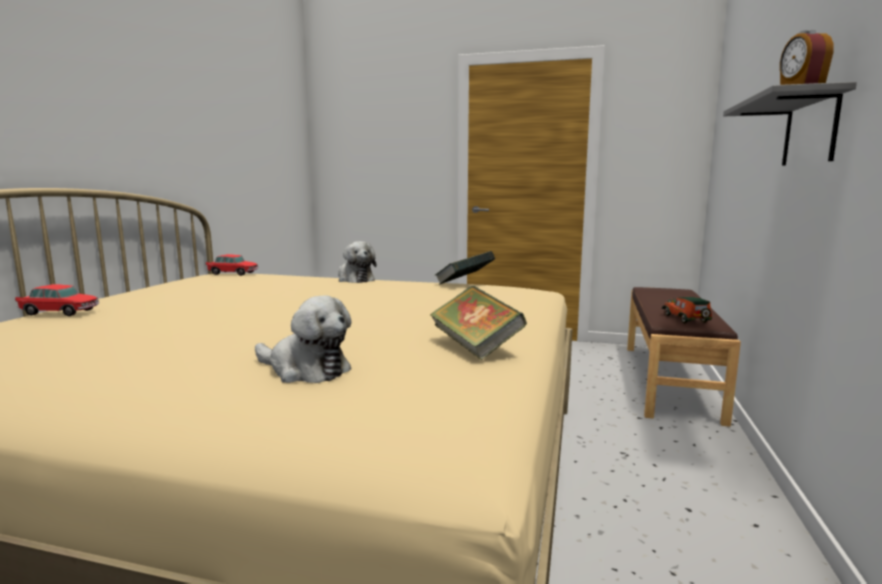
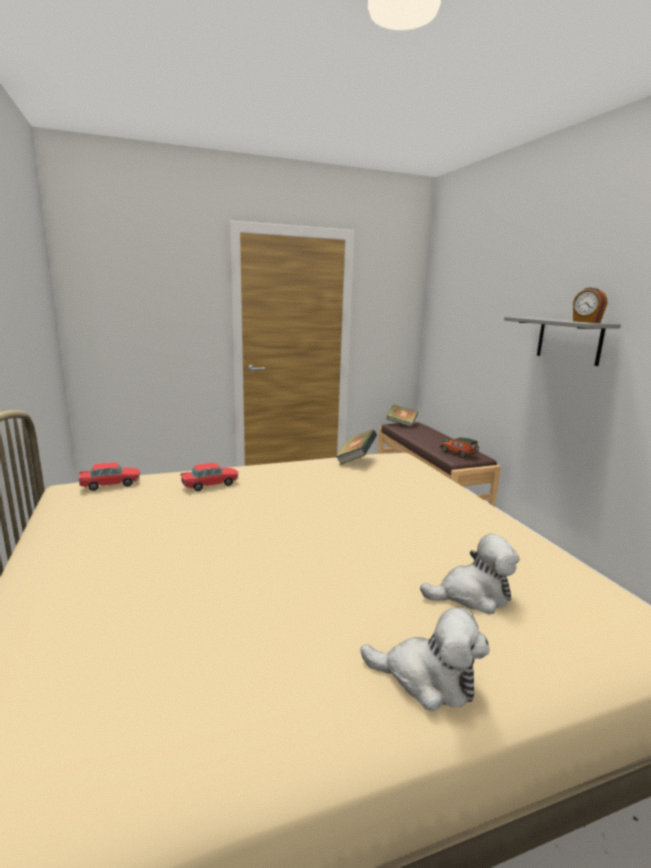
camera: 35 degrees left, 5 degrees up
toy car [15,284,99,316] -> toy car moved to [181,463,238,491]
plush toy [338,241,376,283] -> plush toy moved to [360,607,490,711]
book [430,286,527,360] -> book moved to [387,405,418,427]

